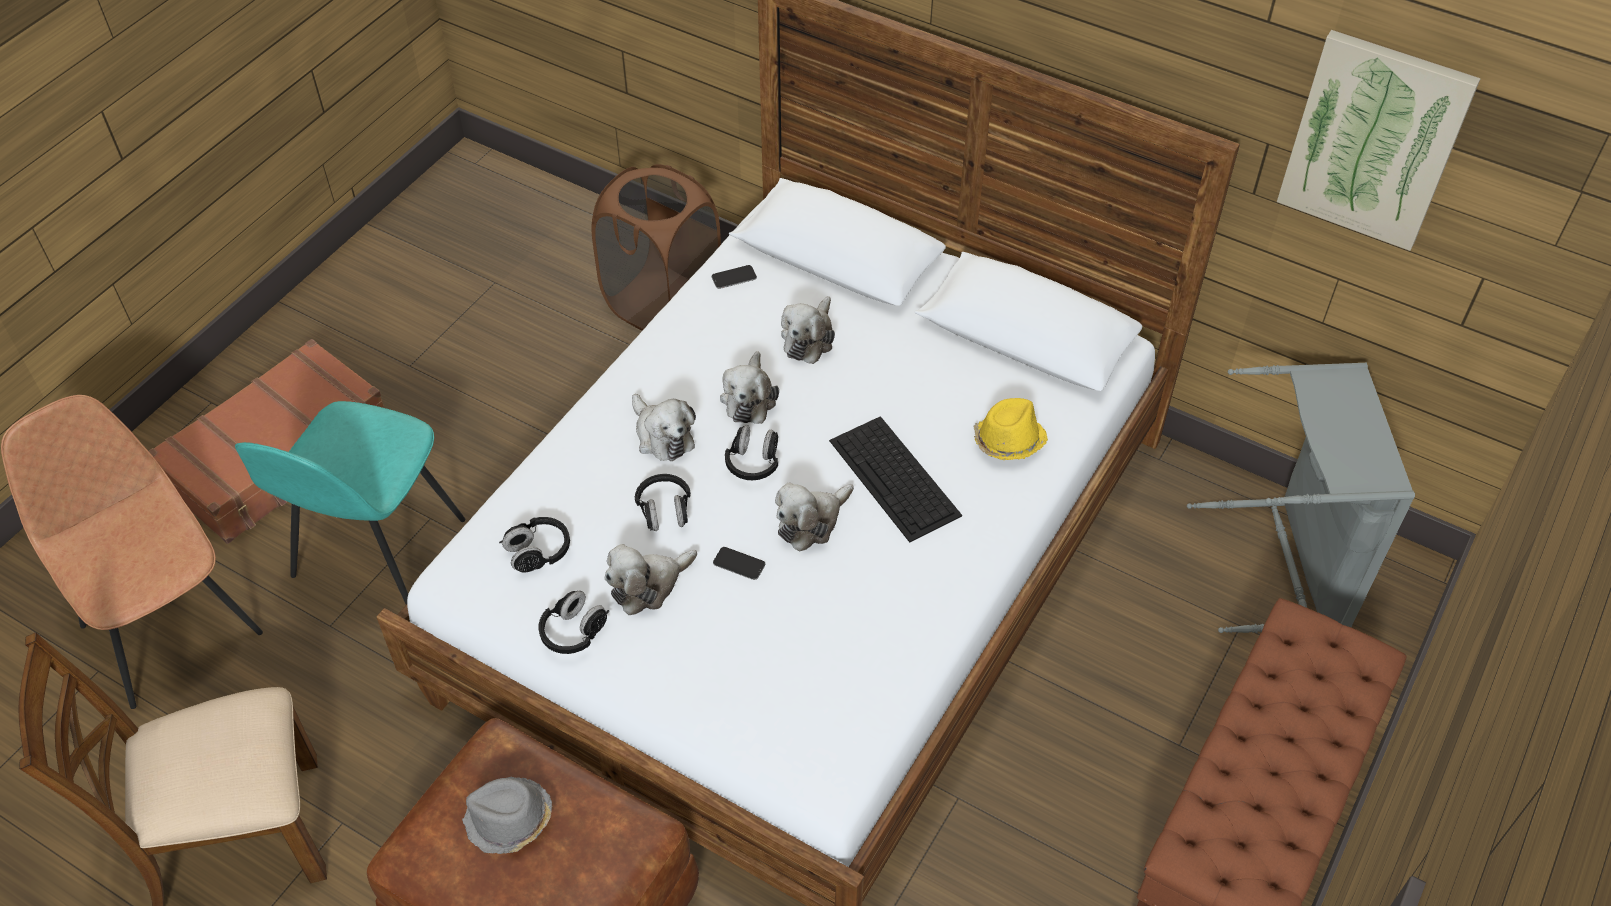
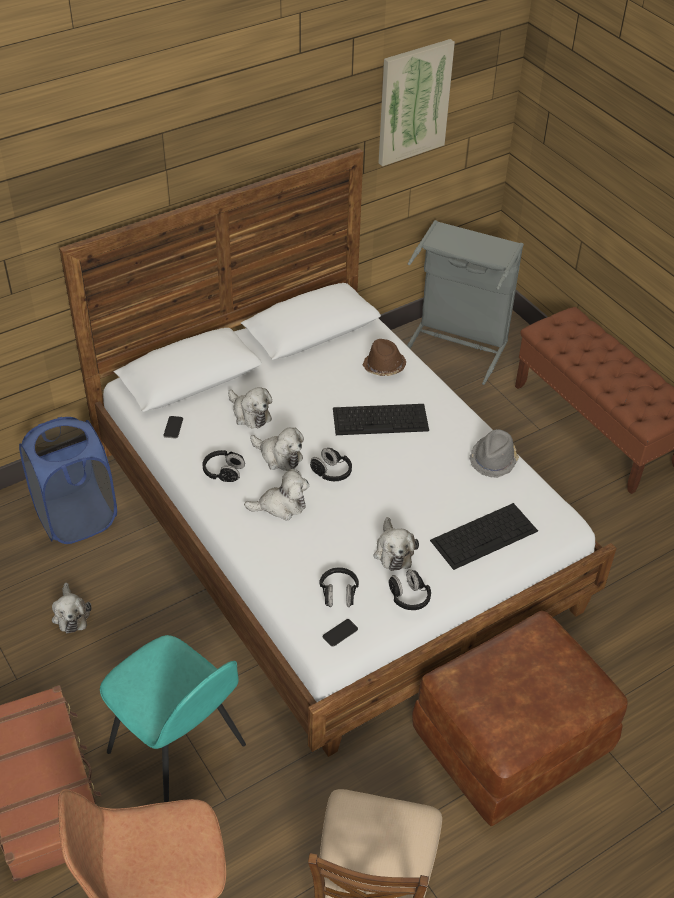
camera: 65 degrees left, 5 degrees down
grey hat [462,777,552,854] -> grey hat moved to [469,429,519,478]
brown laundry basket [591,164,721,331] -> blue laundry basket [19,417,117,544]
black headphones [635,474,691,531] -> black headphones moved to [202,450,245,482]
phone [713,547,765,580] -> phone moved to [323,619,358,647]
plush toy [775,483,854,552] -> plush toy moved to [52,583,91,633]
yellow hat [973,398,1048,460] -> brown hat [362,339,406,376]
none -> keyboard [430,503,538,570]

